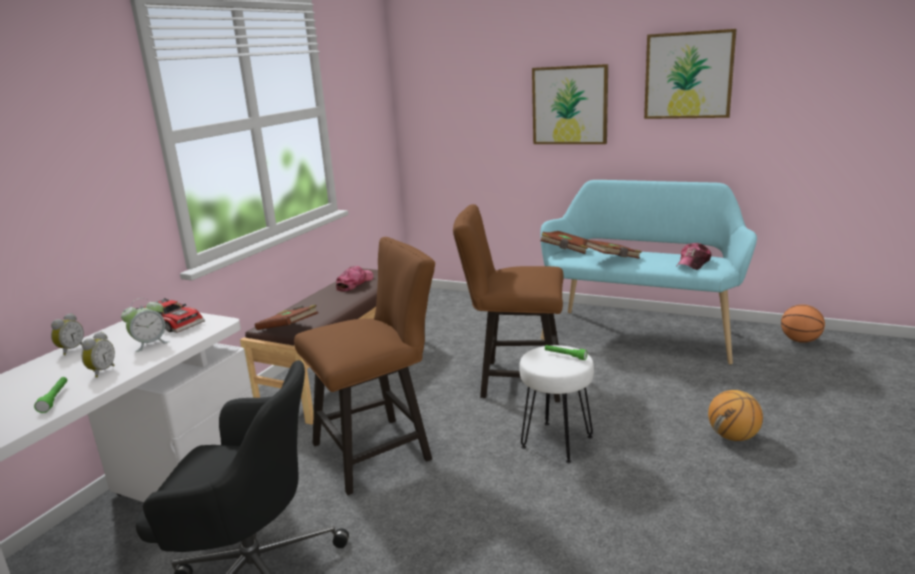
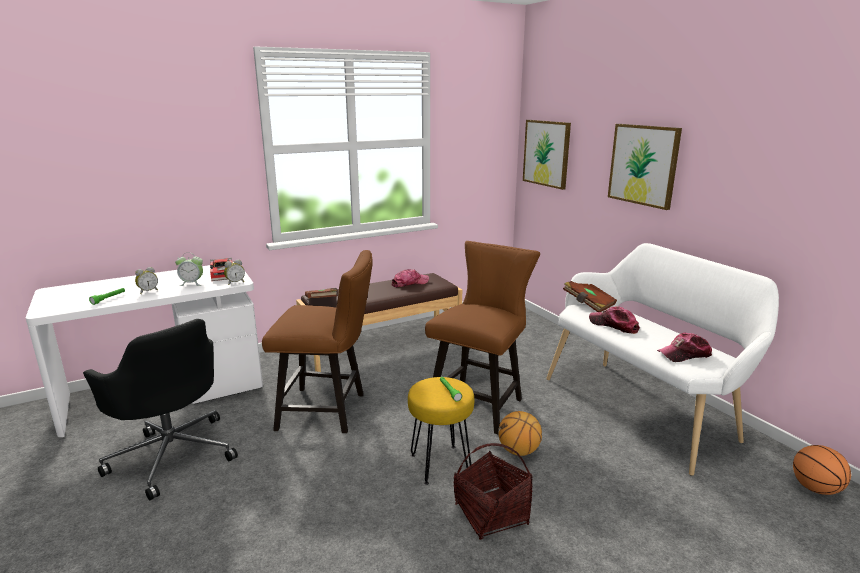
camera: 35 degrees right, 0 degrees up
alarm clock [51,313,84,355] -> alarm clock moved to [224,260,245,285]
brown chair [453,204,564,402] -> brown chair turned 75 degrees clockwise [425,241,540,434]
white stool [519,345,594,463] -> yellow stool [408,377,474,485]
turquoise bench [540,180,757,365] -> white bench [546,243,779,476]
brown book [583,239,642,259] -> cap [589,306,640,334]
picture [644,29,737,119] -> picture moved to [523,120,571,190]
basketball [708,390,763,441] -> basketball moved to [498,411,542,456]
none -> basket [454,443,533,540]

